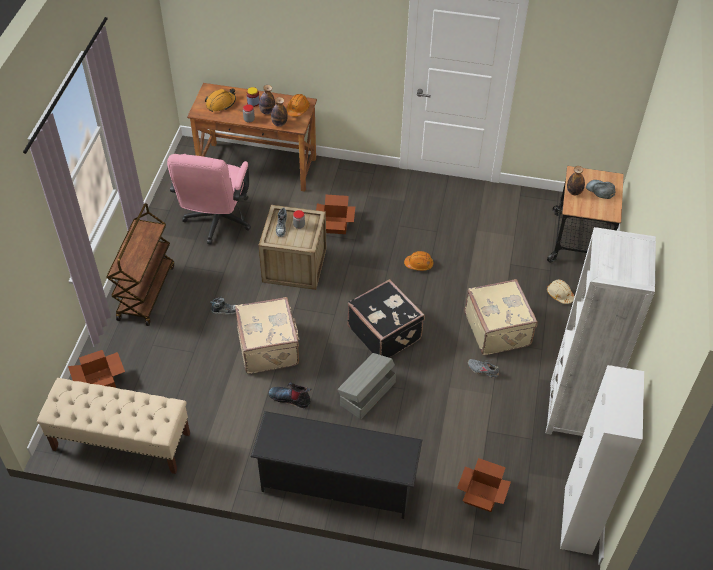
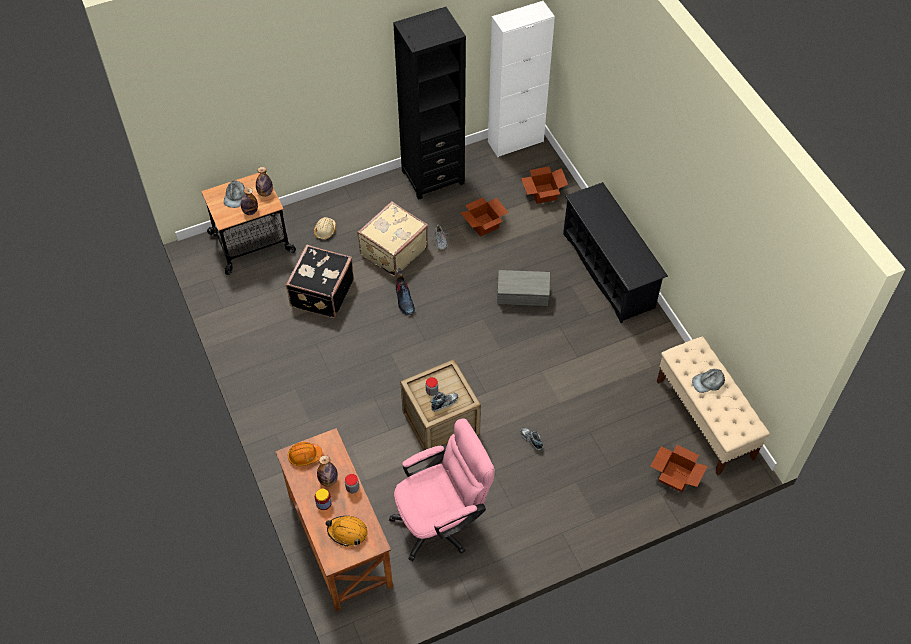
camera: 125 degrees left, 5 degrees up
brown cart [106,203,174,326] -> none
beige suitcase [235,297,300,374] -> none
boot [268,382,311,408] -> boot moved to [396,268,415,315]
bottle [271,97,288,127] -> bottle moved to [256,167,273,197]
cardboard box [316,195,356,234] -> cardboard box moved to [460,197,509,237]
black suitcase [348,279,425,358] -> black suitcase moved to [286,245,354,318]
orange hard hat [404,251,433,271] -> none
white bookcase [546,227,656,436] -> black bookcase [393,7,466,200]
none -> grey cap [692,369,725,393]

